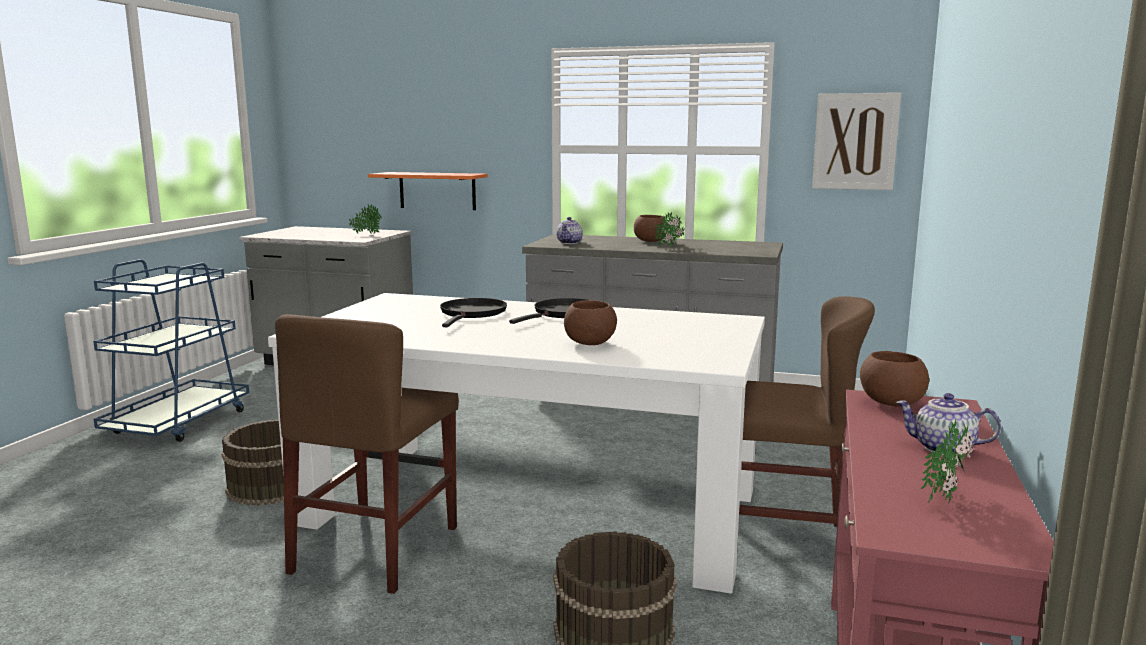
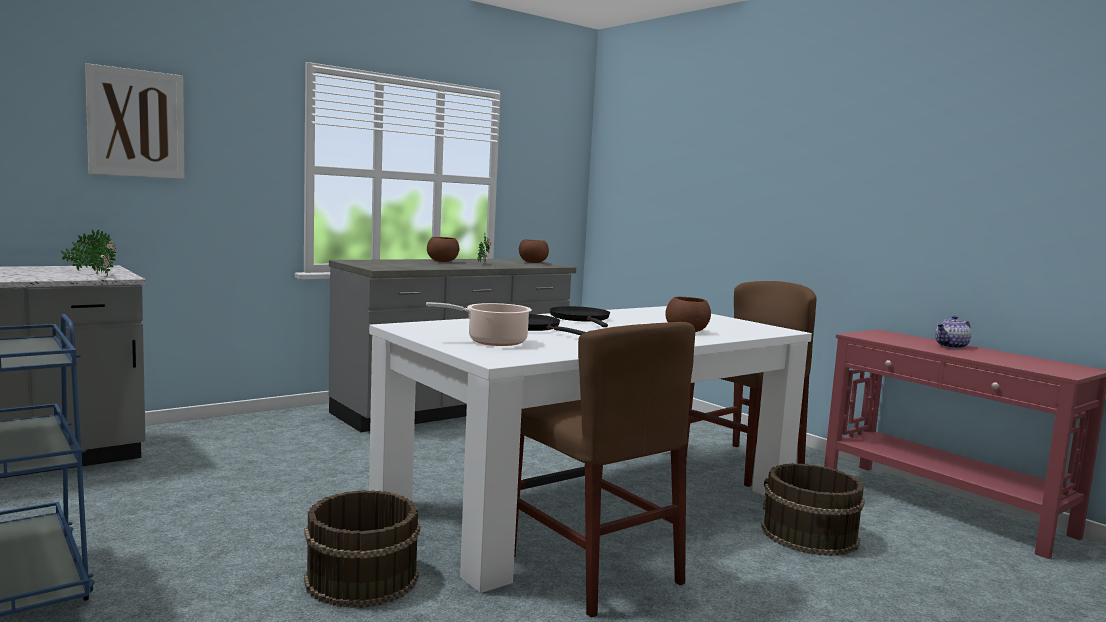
camera: 55 degrees left, 5 degrees down
orange shelf [368,172,488,210] -> none
teapot [556,217,583,244] -> none
picture [812,93,901,190] -> picture moved to [85,63,184,179]
brown bowl [860,351,929,407] -> brown bowl moved to [519,239,549,263]
potted plant [920,419,973,503] -> potted plant moved to [91,233,115,276]
none -> cooking pot [426,302,532,346]

